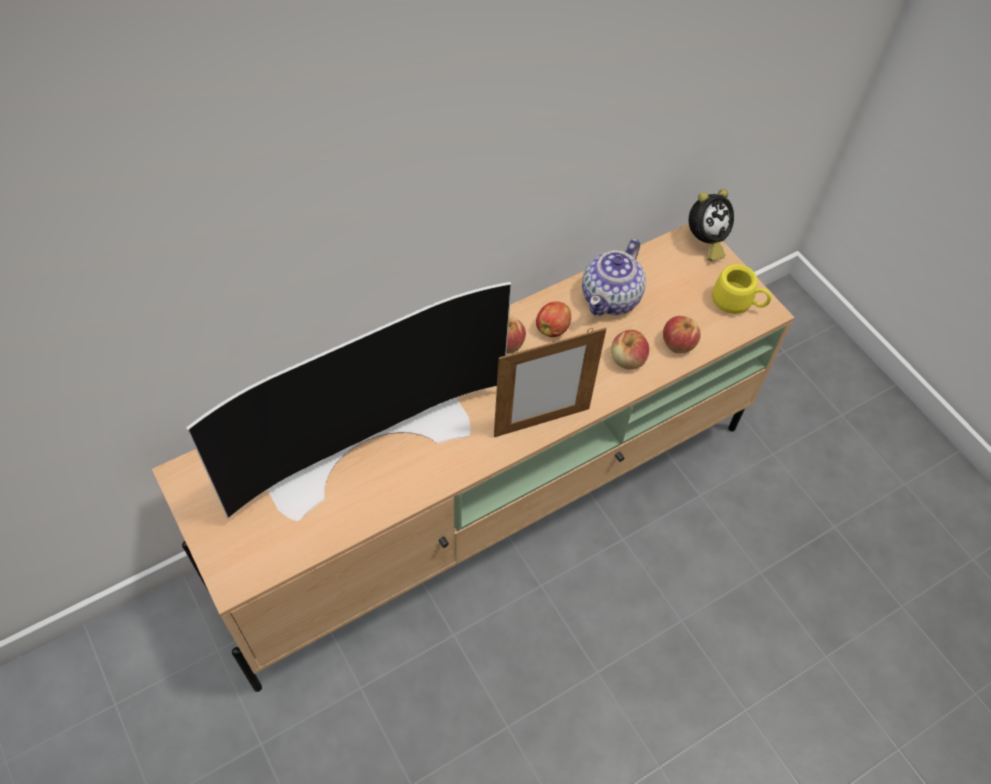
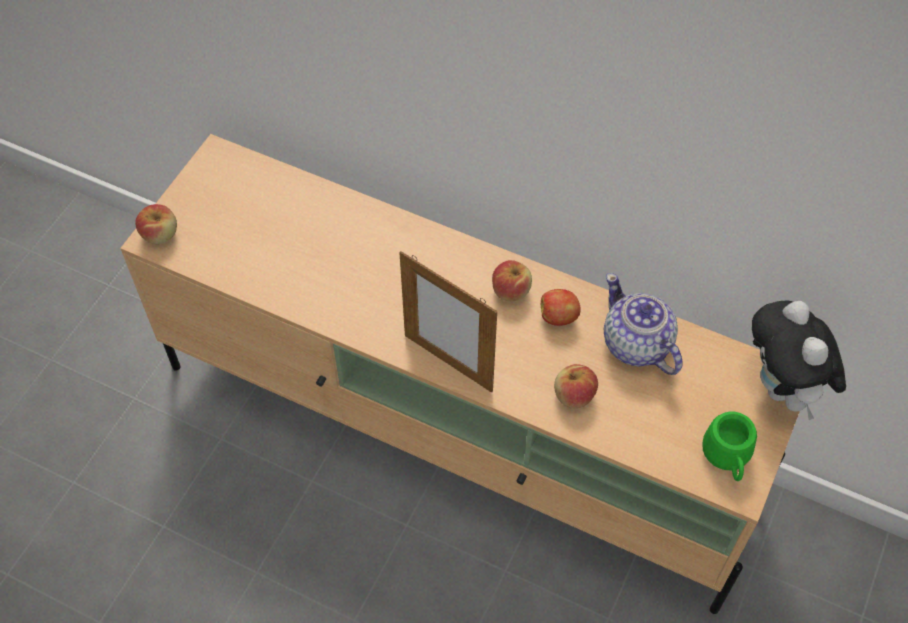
camera: 60 degrees right, 0 degrees up
television [186,282,512,521] -> none
teapot [582,239,646,316] -> teapot turned 60 degrees clockwise [604,273,683,375]
apple [663,316,701,354] -> apple moved to [135,204,177,244]
alarm clock [689,189,734,261] -> plush toy [752,300,846,420]
yellow mug [712,264,771,314] -> green mug [702,411,757,481]

